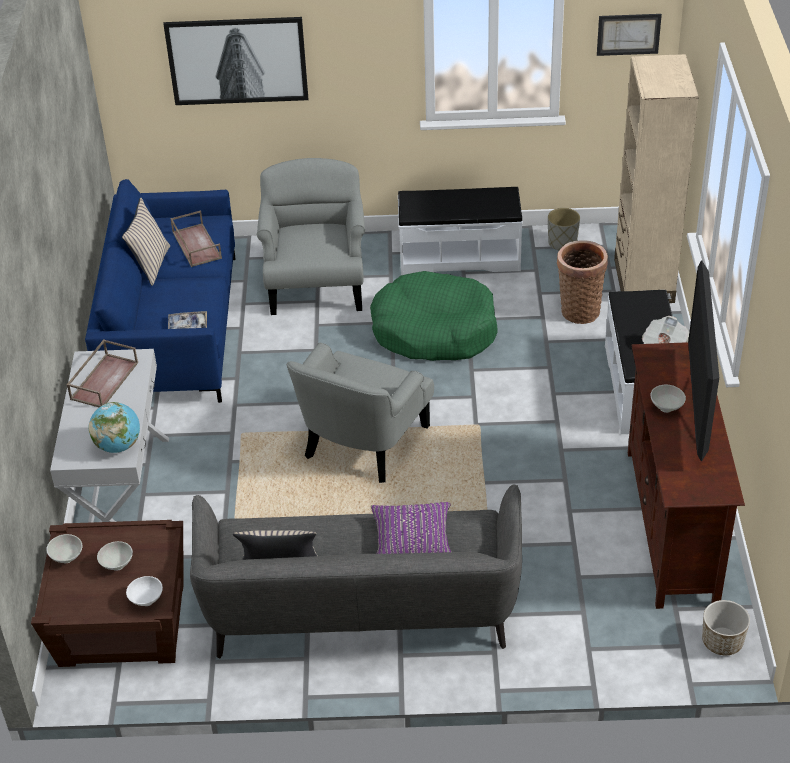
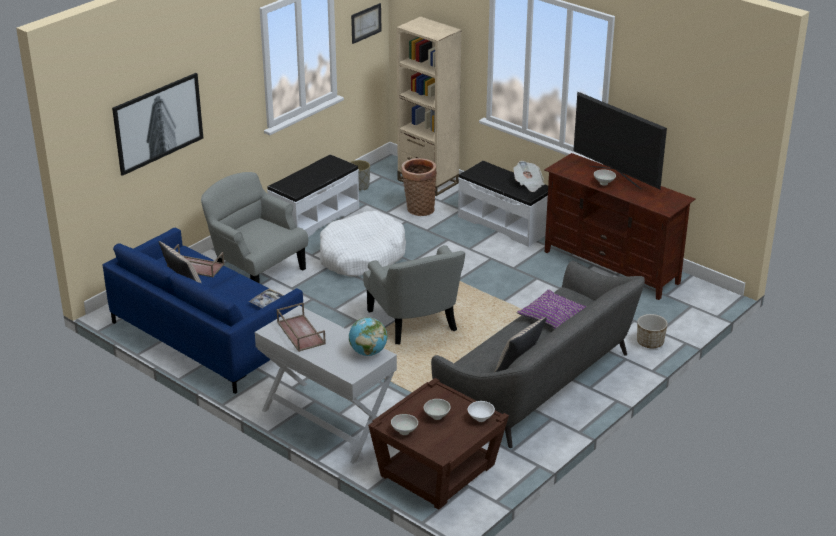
camera: 50 degrees left, 10 degrees down
green dog bed [370,271,497,361] -> white dog bed [320,211,406,277]
planter [702,600,750,655] -> planter moved to [637,314,668,348]

